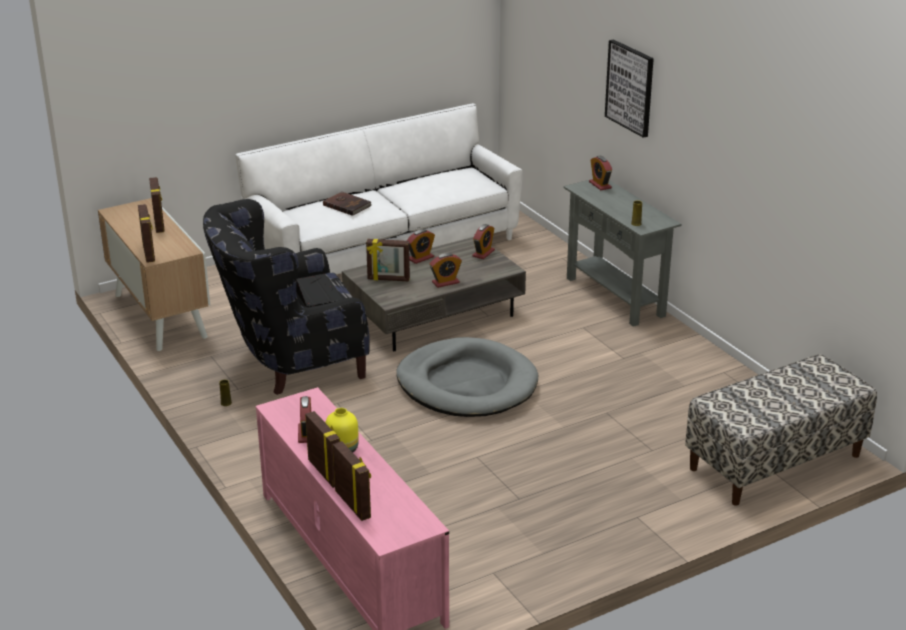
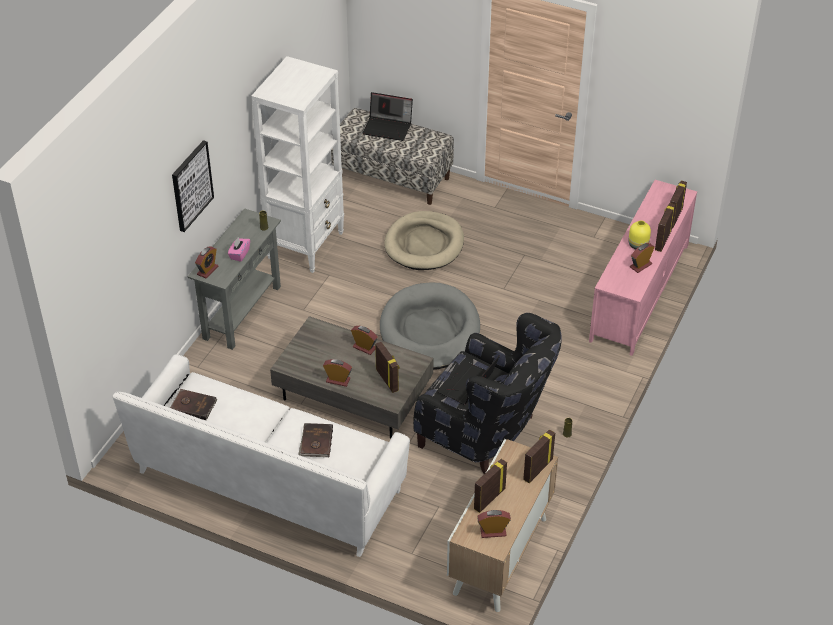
camera: 125 degrees left, 15 degrees up
alarm clock [472,224,495,259] -> alarm clock moved to [477,510,511,538]
none -> brown book [170,389,218,420]
none -> pink tissue box [228,237,250,262]
none -> white bookcase [251,56,344,273]
none -> laptop [363,92,413,141]
none -> beige dog bed [384,211,464,270]

